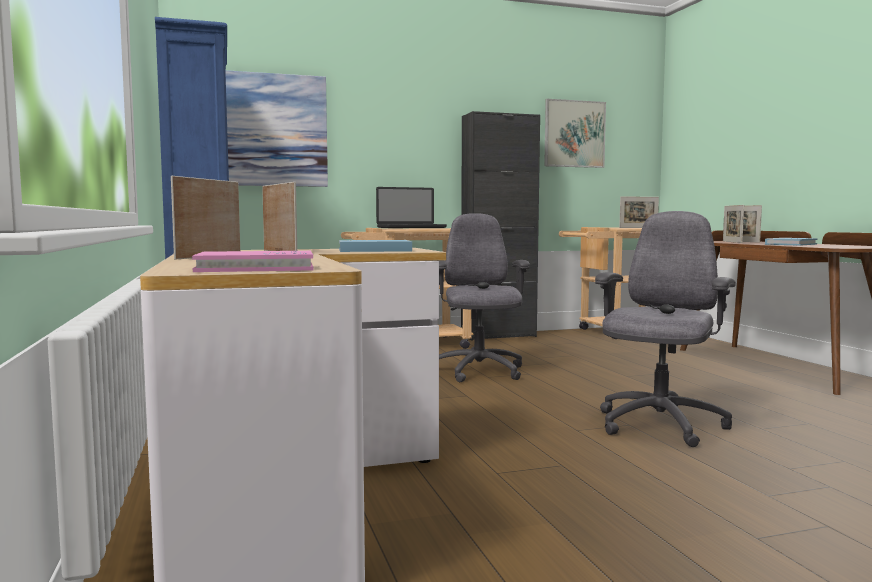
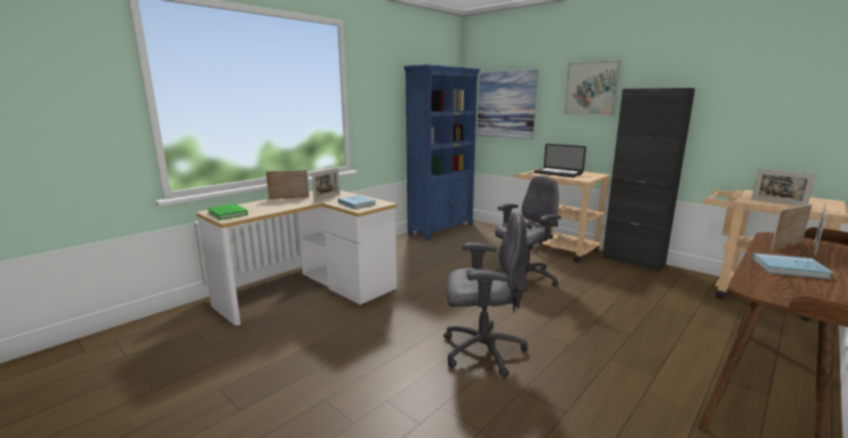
camera: 60 degrees right, 10 degrees up
pink book [192,251,313,272] -> green book [208,204,248,220]
picture [544,99,606,168] -> picture moved to [564,60,621,116]

